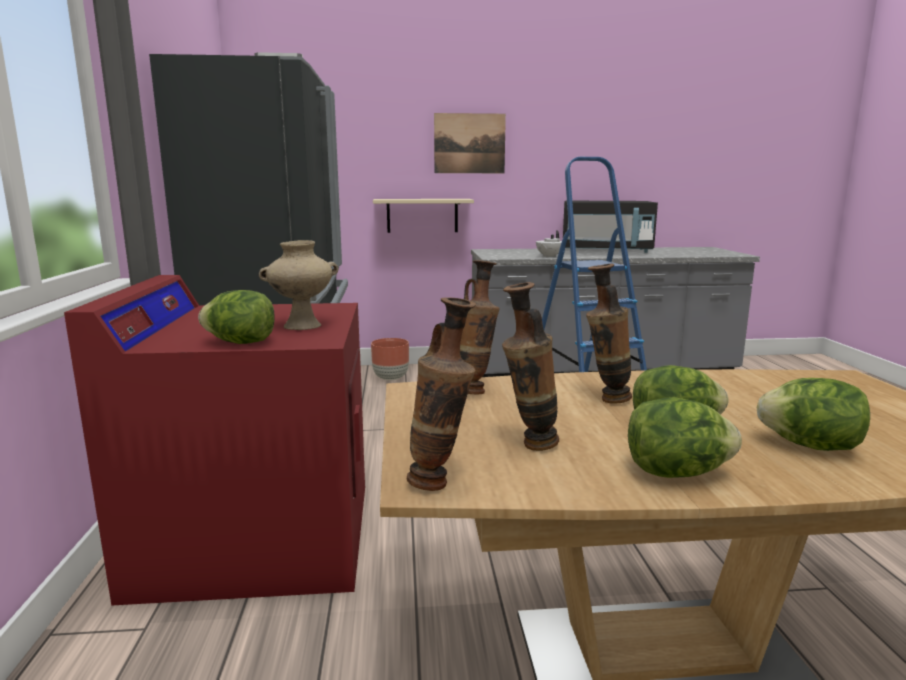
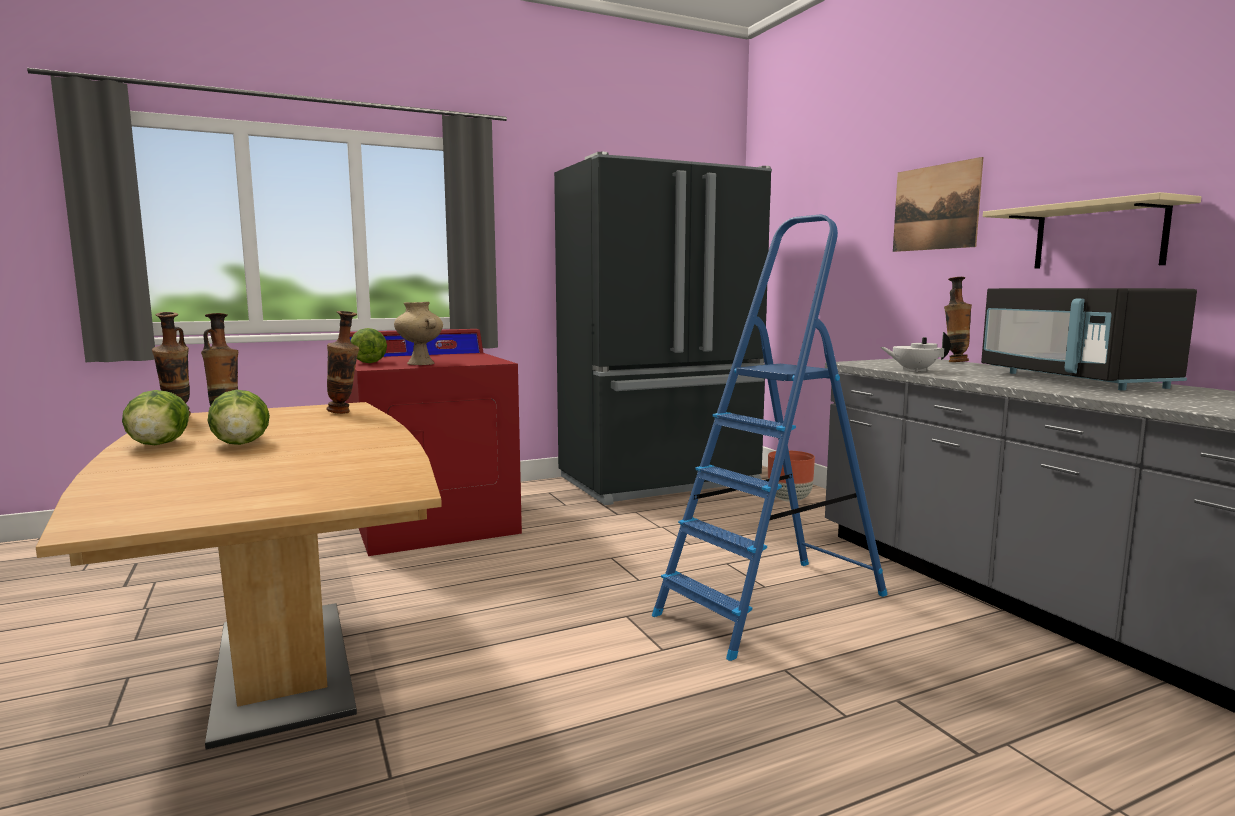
camera: 70 degrees right, 5 degrees down
beige shelf [373,199,474,233] -> beige shelf moved to [983,192,1201,269]
vase [586,264,632,404] -> vase moved to [944,277,972,362]
lettuce [757,378,870,451] -> none

